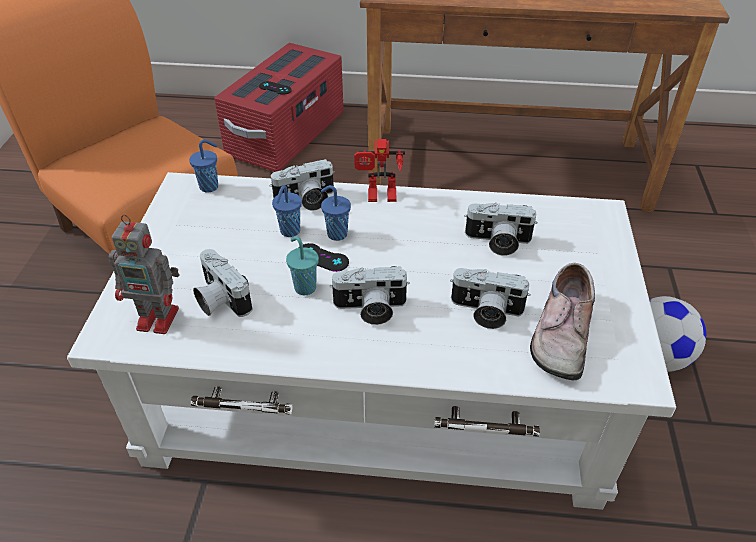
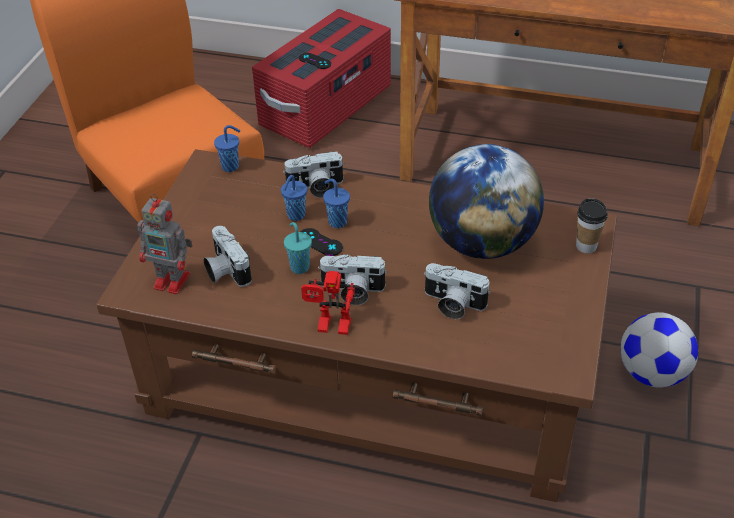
camera: 10 degrees right, 0 degrees up
white coffee table [67,172,676,510] -> brown coffee table [96,149,617,502]
toy robot [354,139,405,202] -> toy robot moved to [301,271,358,335]
camera [464,203,538,256] -> globe [429,144,544,259]
shoe [530,263,595,380] -> none
none -> cup [576,198,608,253]

